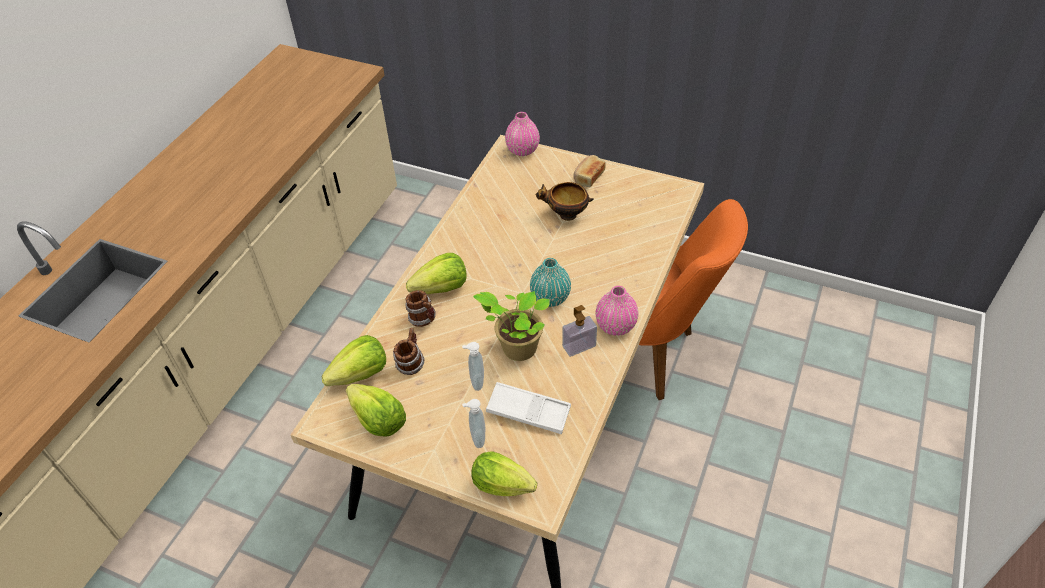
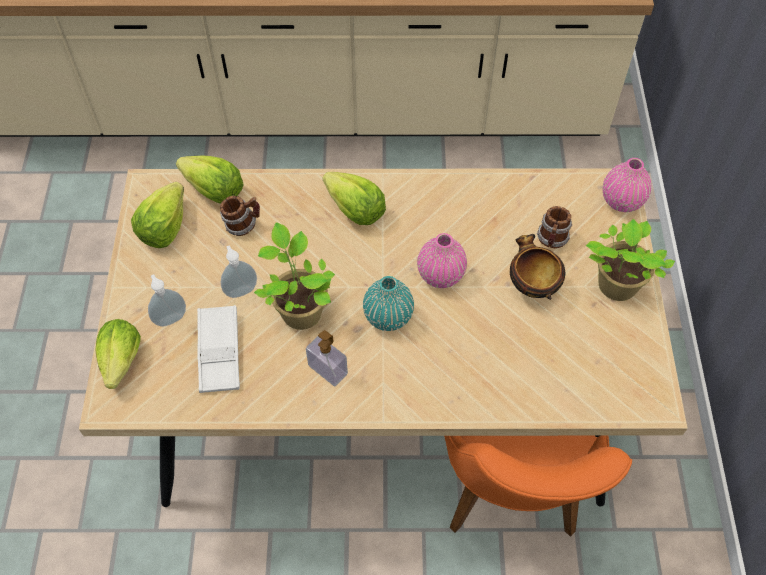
camera: 65 degrees right, 10 degrees up
mug [405,290,436,327] -> mug moved to [537,206,572,248]
bread [573,155,606,187] -> potted plant [586,219,675,301]
pink vase [596,286,638,336] -> pink vase moved to [417,233,467,288]

